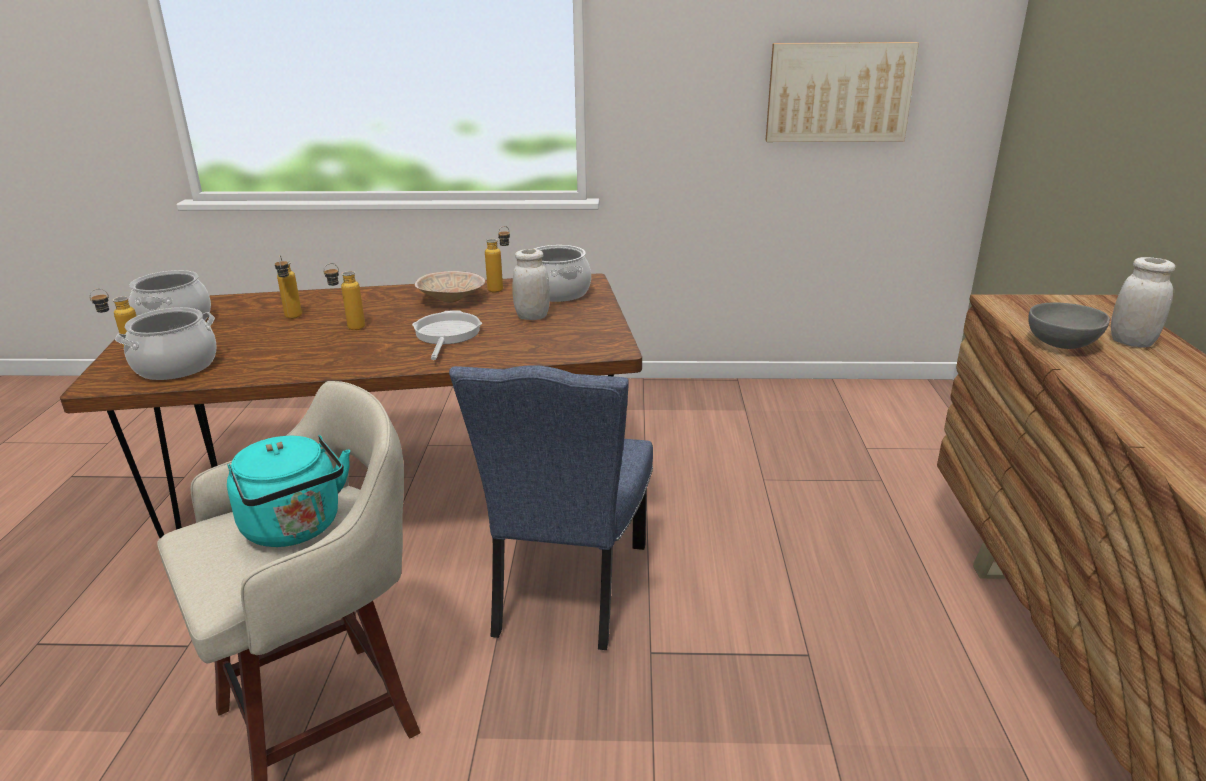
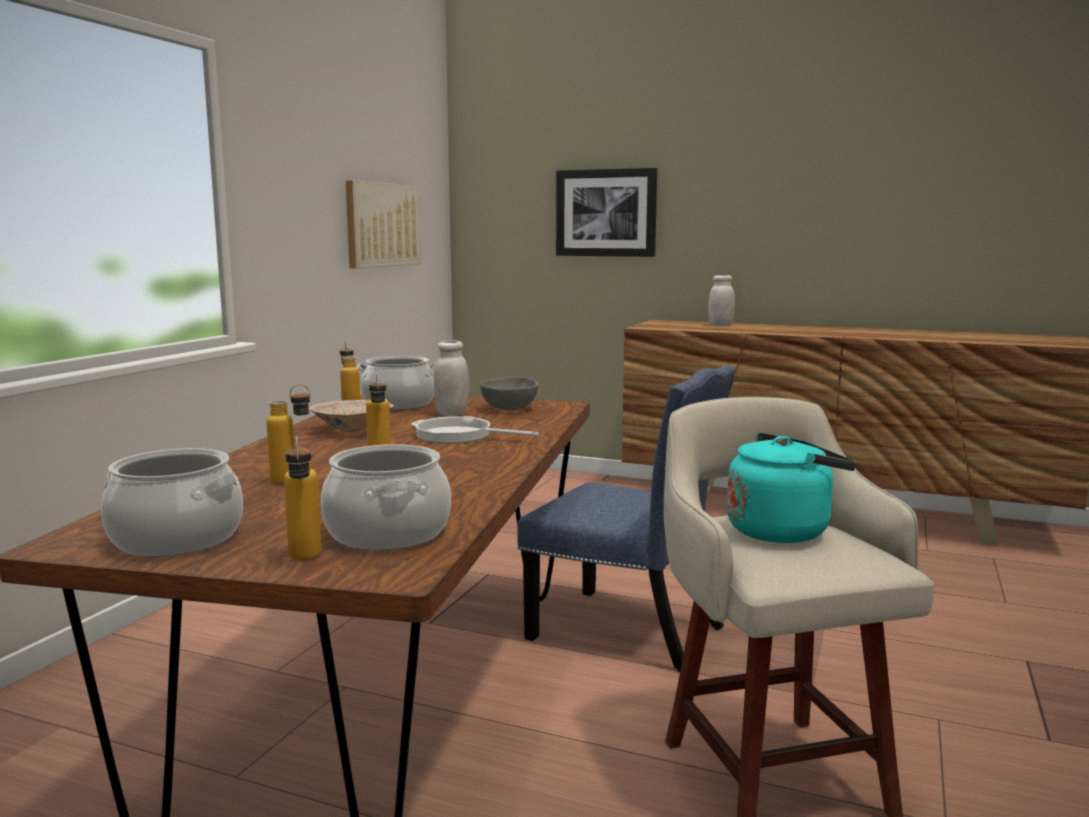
camera: 70 degrees left, 15 degrees down
grey bowl [1028,302,1110,349] -> grey bowl moved to [480,377,538,410]
none -> picture [556,168,657,257]

